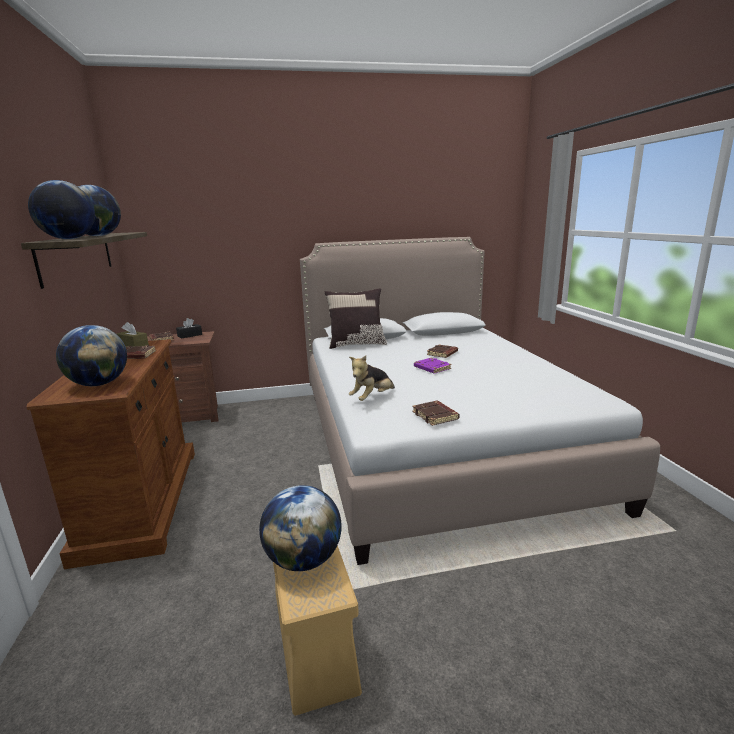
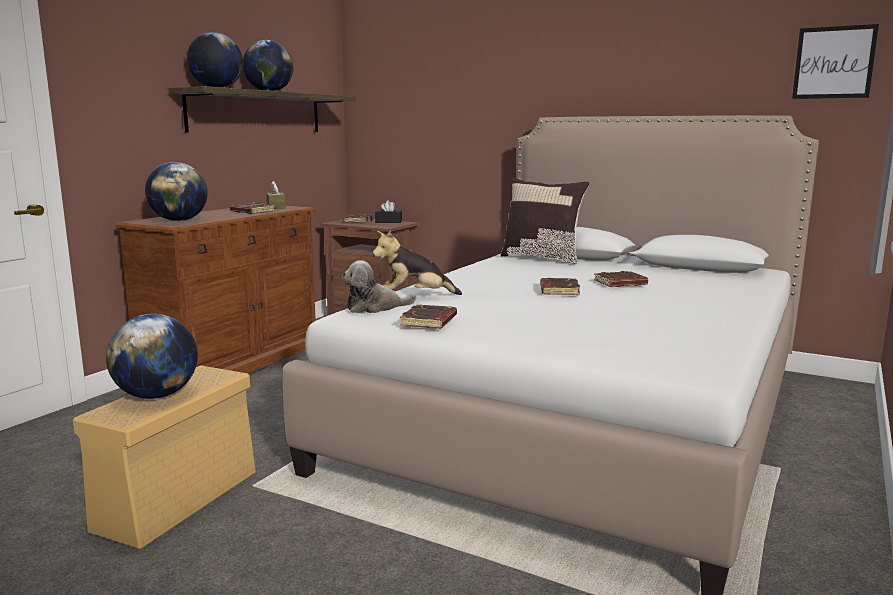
camera: 40 degrees right, 5 degrees down
purple book [414,358,452,374] -> brown book [540,278,580,295]
none -> plush toy [342,260,416,313]
none -> picture [792,24,879,99]

